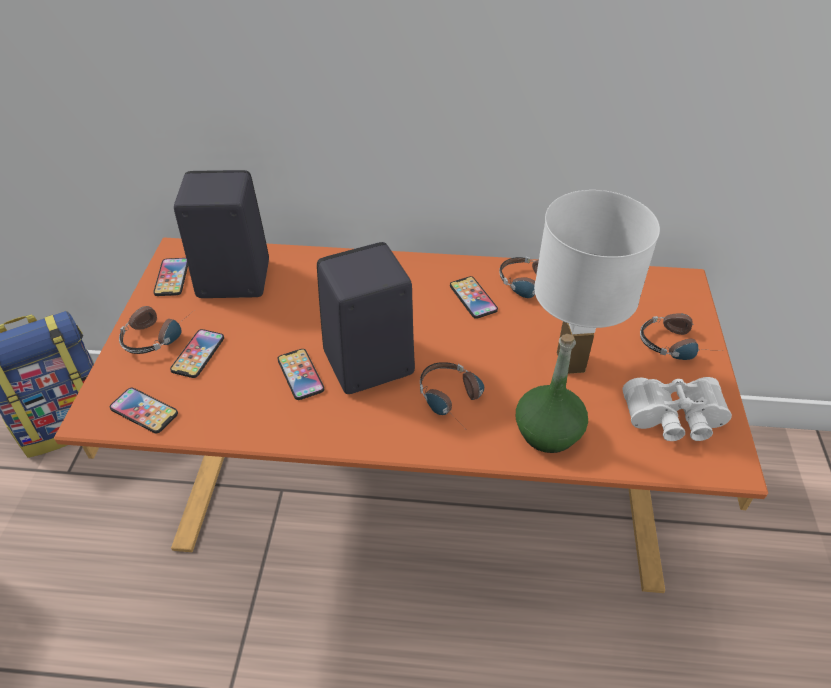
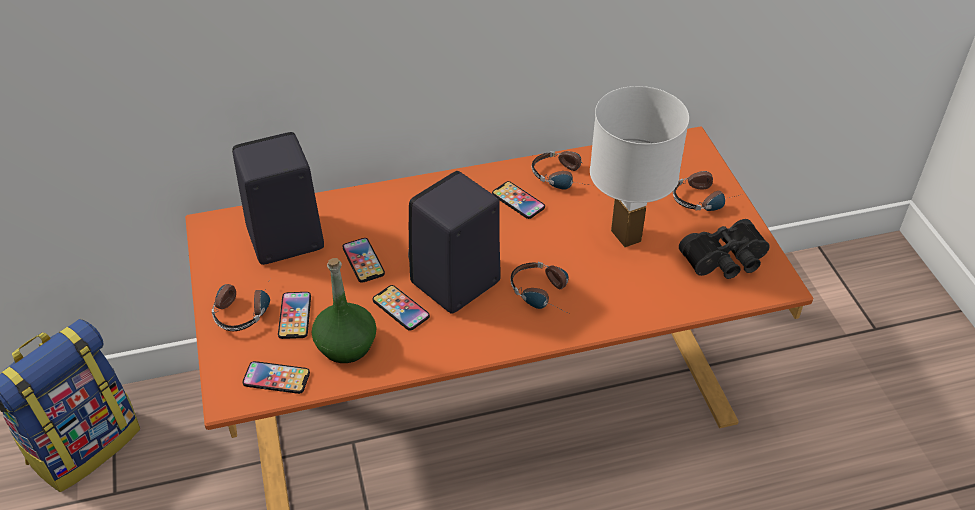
camera: 20 degrees left, 0 degrees up
phone [153,258,188,296] -> phone moved to [342,238,385,283]
green bottle [516,334,588,453] -> green bottle moved to [312,258,377,363]
white binoculars [622,377,732,441] -> black binoculars [679,219,770,279]

